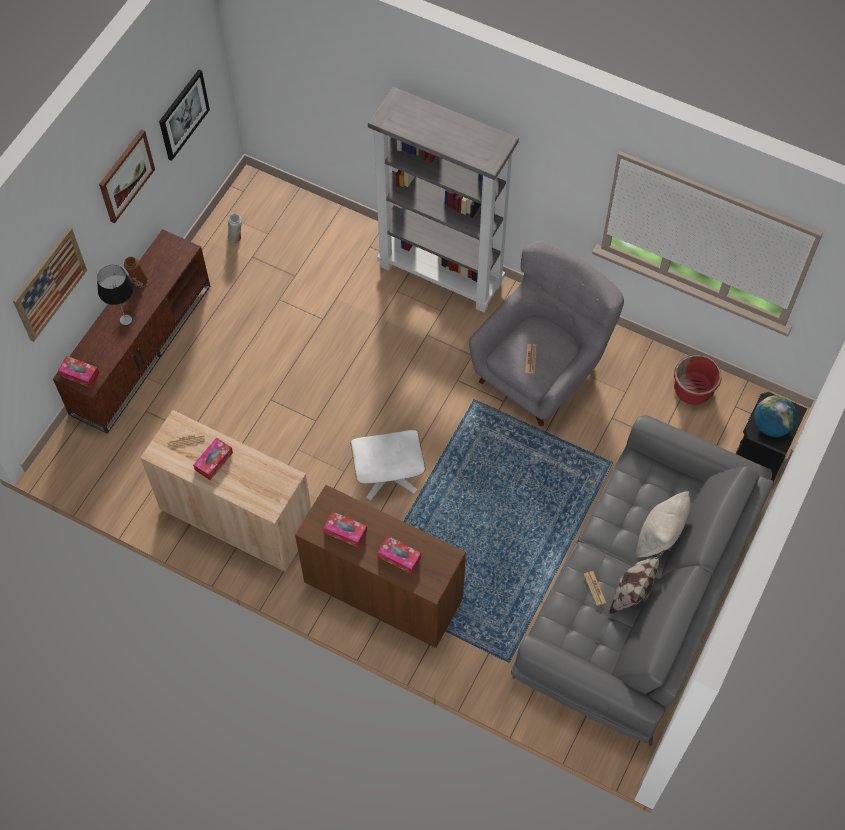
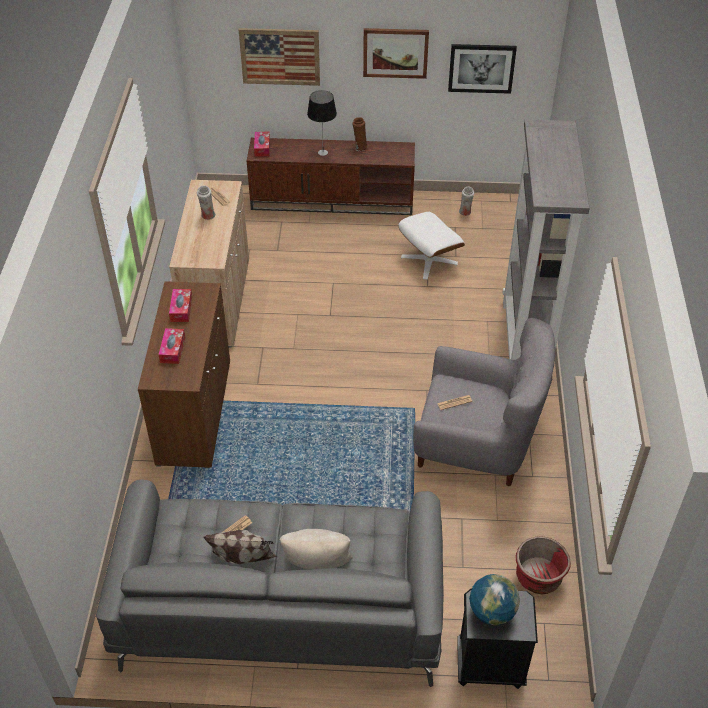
camera: 65 degrees right, 15 degrees down
tissue box [193,438,233,480] -> white vase [197,186,216,220]
white ottoman [350,430,425,500] -> white ottoman moved to [398,212,465,280]

